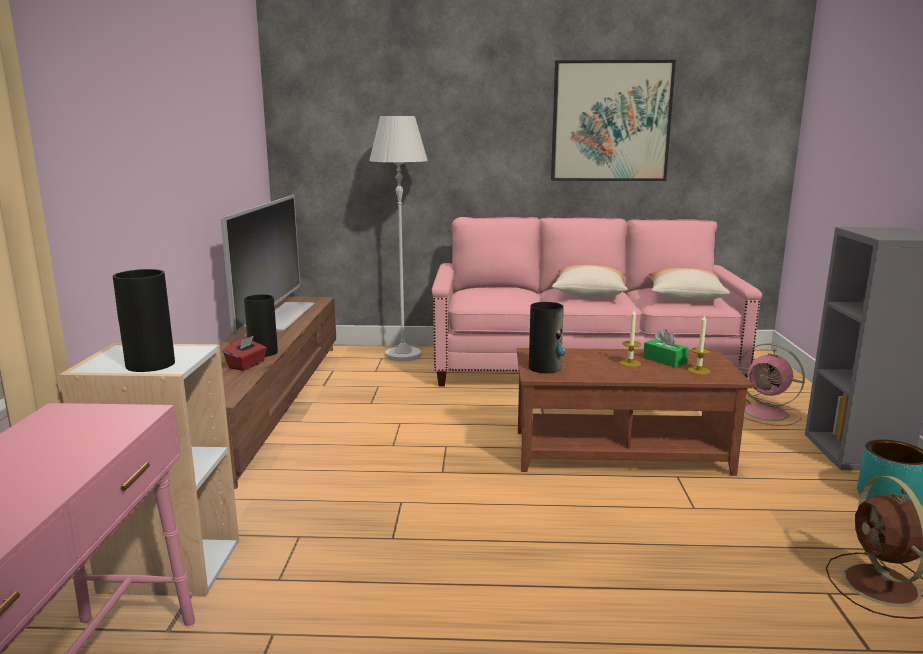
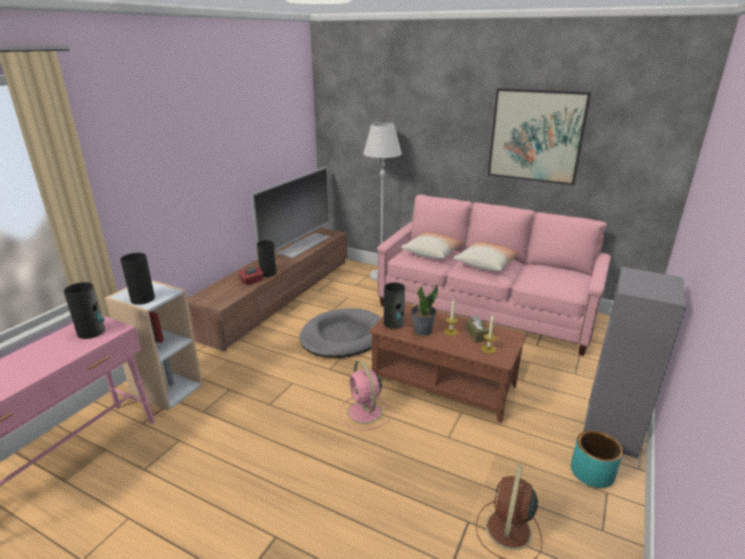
camera: 25 degrees right, 10 degrees up
green tissue box [643,329,688,367] -> brown tissue box [465,315,489,342]
pillow [648,268,730,301] -> pillow moved to [401,232,465,259]
pink fan [738,344,805,426] -> pink fan moved to [340,360,392,430]
none -> vase [64,282,105,339]
none -> grey dog bed [299,308,381,358]
none -> potted plant [411,284,438,336]

